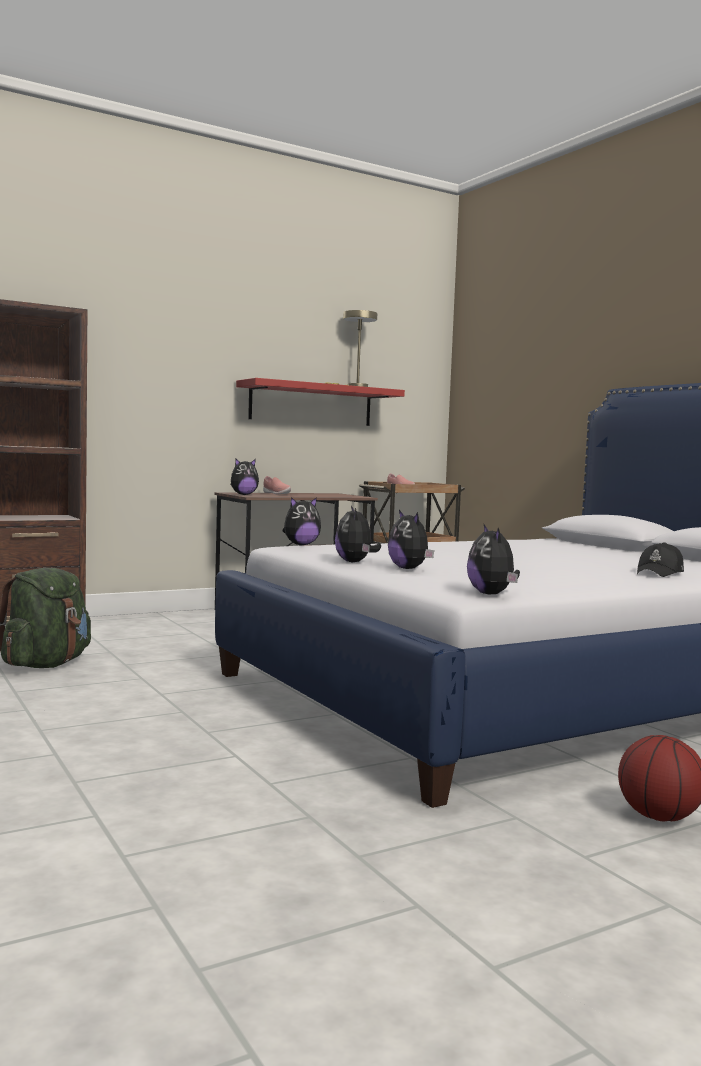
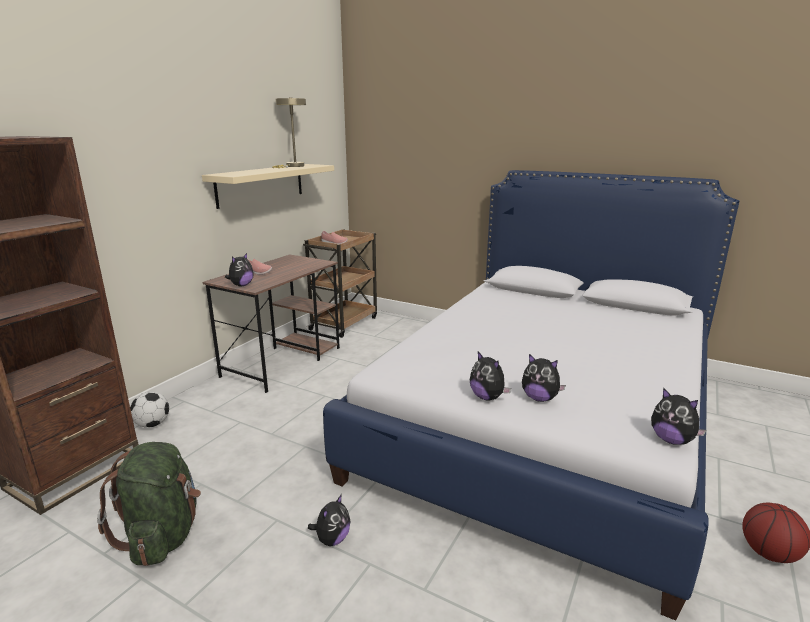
camera: 30 degrees left, 15 degrees up
red shelf [236,378,405,426] -> beige shelf [202,164,334,209]
plush toy [283,497,321,545] -> plush toy moved to [308,494,351,546]
black cap [637,542,684,577] -> none
none -> football [130,392,169,428]

